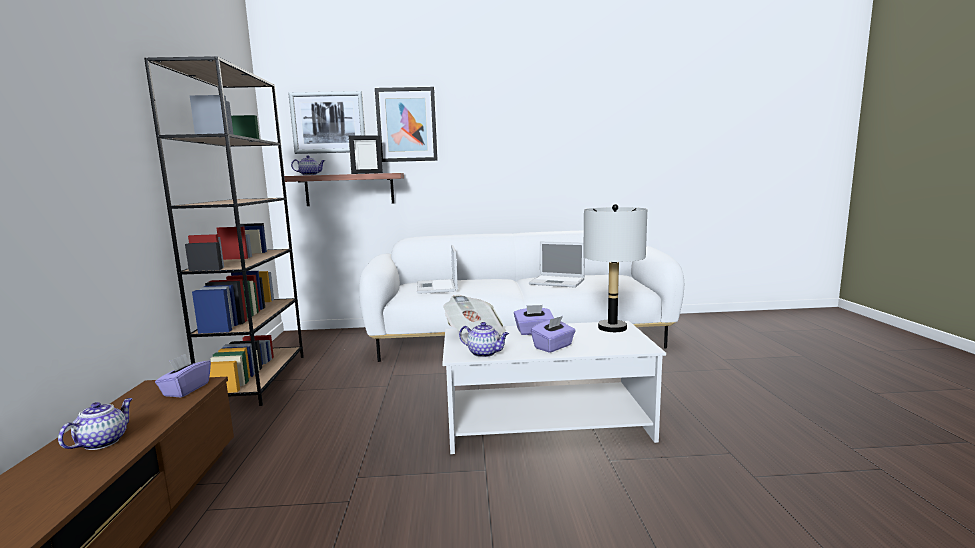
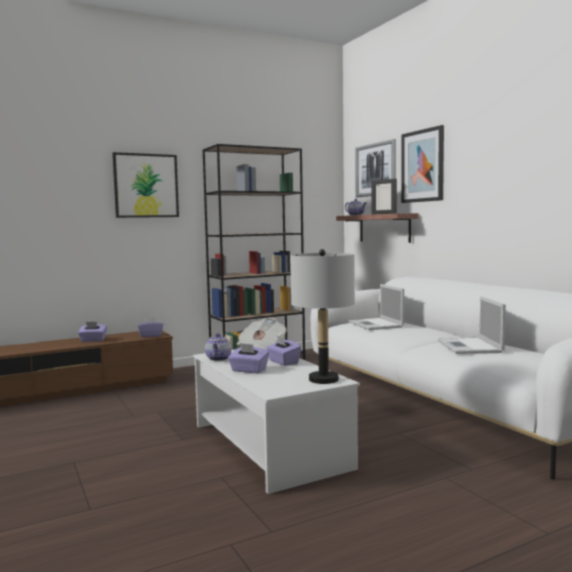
camera: 65 degrees right, 5 degrees down
teapot [58,398,133,450] -> purple tissue box [78,322,107,342]
laptop [417,245,458,294] -> laptop turned 75 degrees counterclockwise [349,284,404,330]
none -> picture [112,152,179,218]

